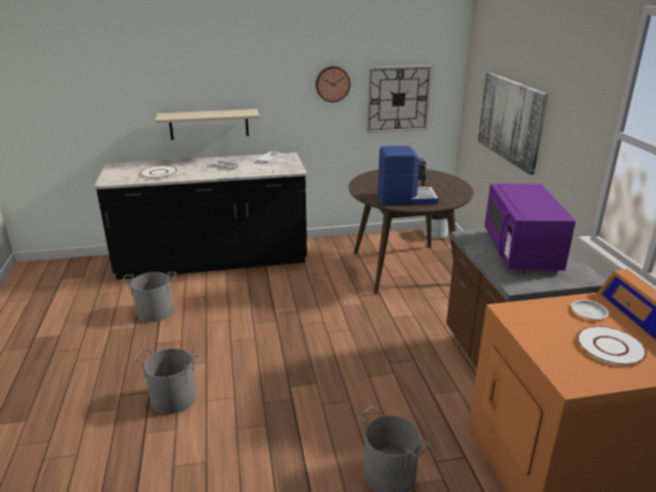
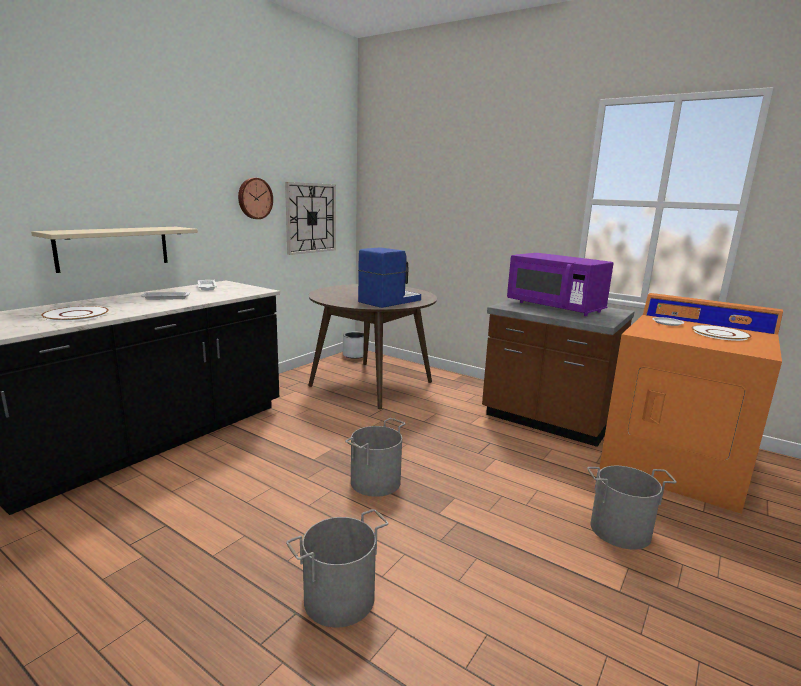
camera: 45 degrees left, 10 degrees down
grey bucket [122,272,176,322] -> grey bucket moved to [345,418,406,497]
picture [478,72,548,175] -> none

